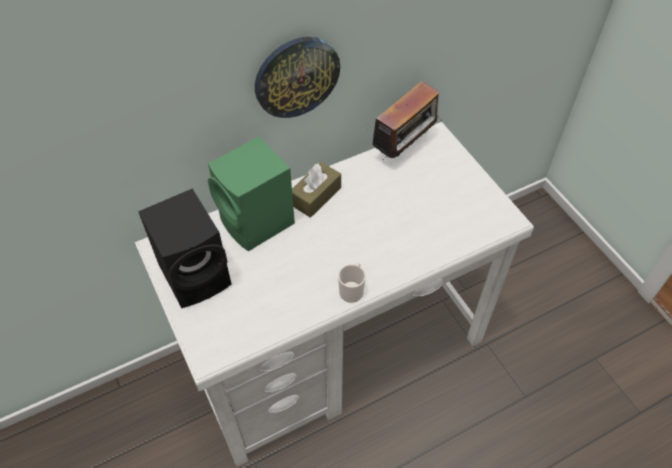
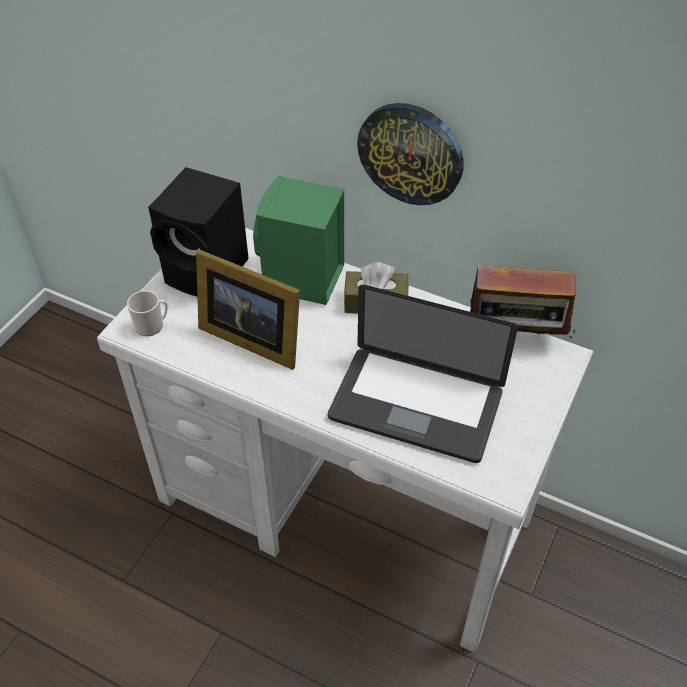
camera: 55 degrees right, 5 degrees down
mug [338,263,366,302] -> mug moved to [127,291,168,336]
none -> picture frame [196,249,300,370]
none -> laptop [328,285,518,463]

